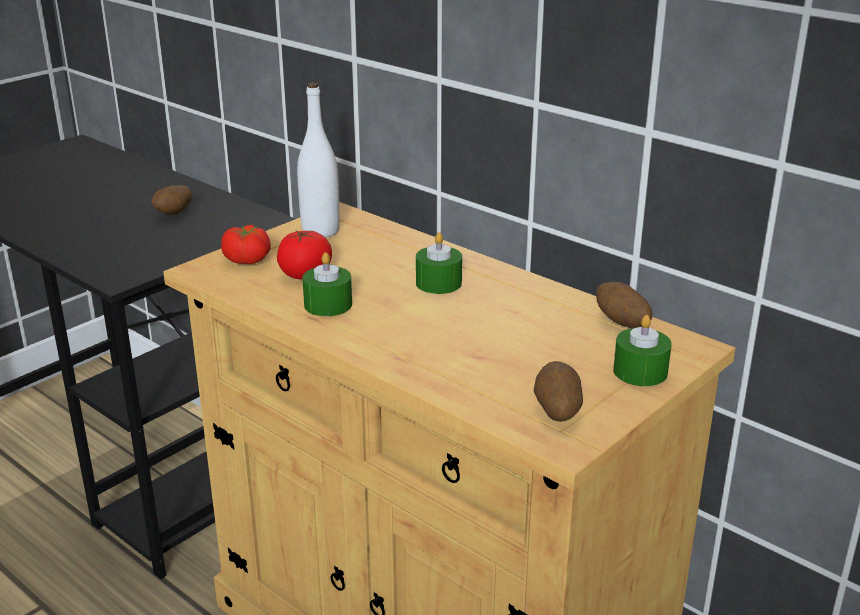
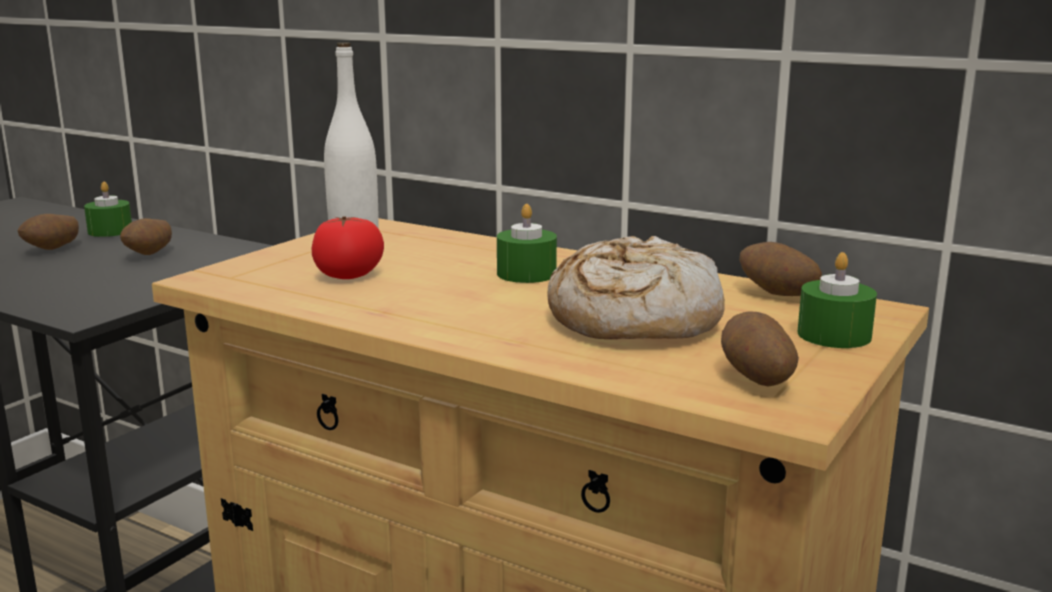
camera: 10 degrees left, 10 degrees down
tomato [221,224,271,264] -> none
green candle [302,252,352,316] -> green candle moved to [84,182,132,237]
none -> potato [17,214,79,250]
none -> bread [548,236,725,339]

